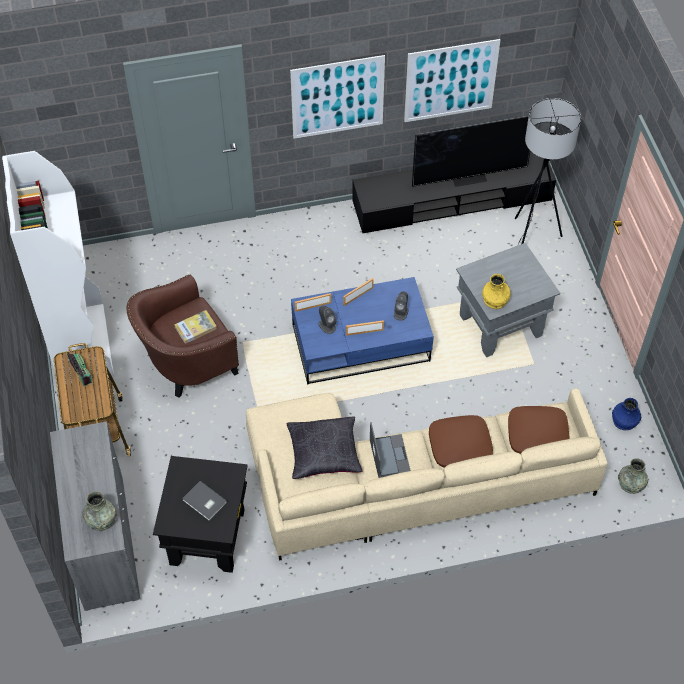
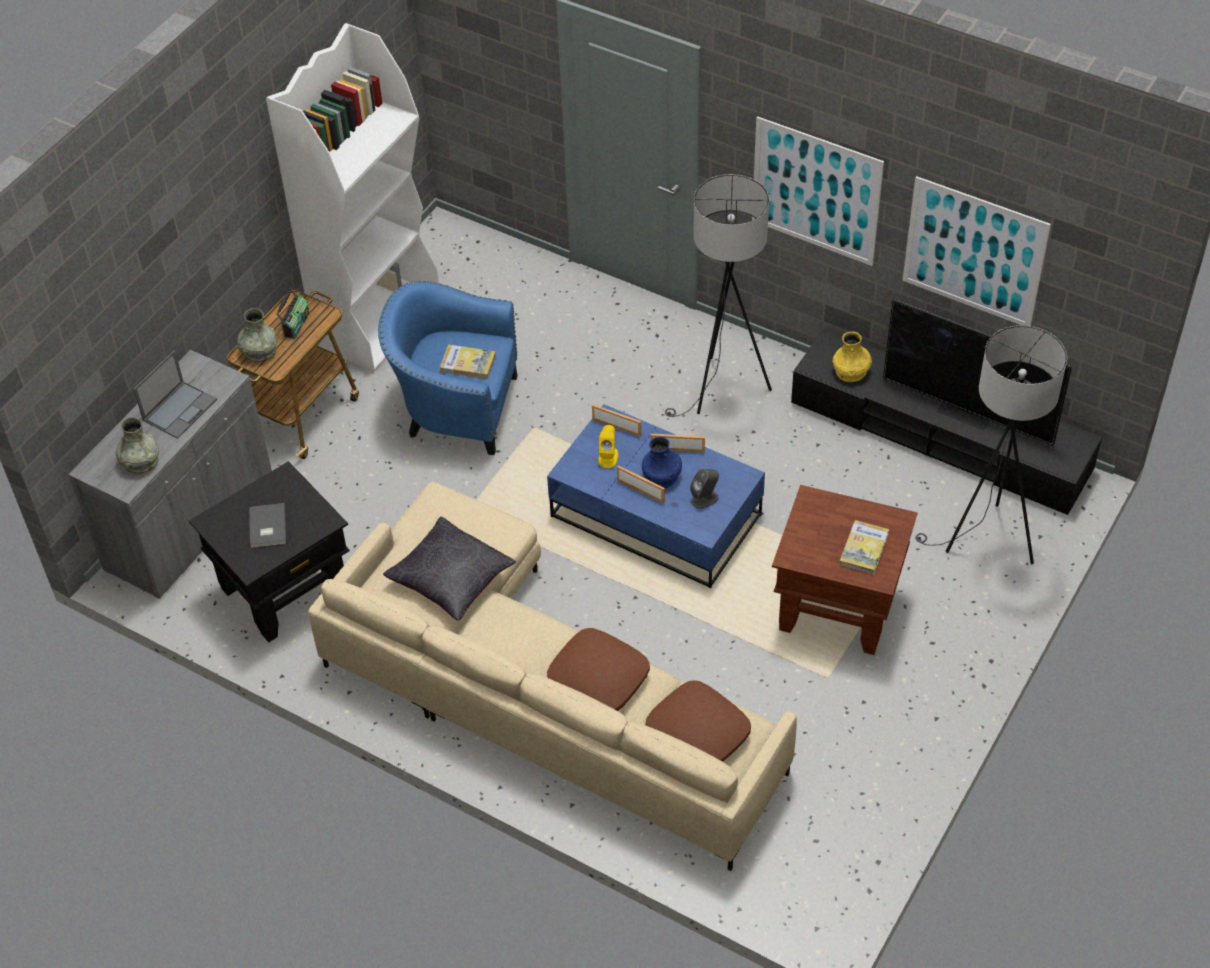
camera: 45 degrees right, 5 degrees down
brown armchair [127,274,239,398] -> blue armchair [378,281,518,455]
grey speaker [319,306,336,334] -> yellow speaker [599,425,618,468]
laptop [370,422,411,478] -> laptop moved to [133,351,217,439]
grey side table [456,243,560,357] -> brown side table [772,485,918,655]
yellow vase [482,274,511,309] -> yellow vase moved to [832,331,872,382]
blue vase [612,398,641,430] -> blue vase moved to [642,436,682,488]
grey vase [618,458,648,494] -> grey vase moved to [237,308,277,362]
none -> grey floor lamp [665,174,772,417]
none -> book [839,520,889,575]

